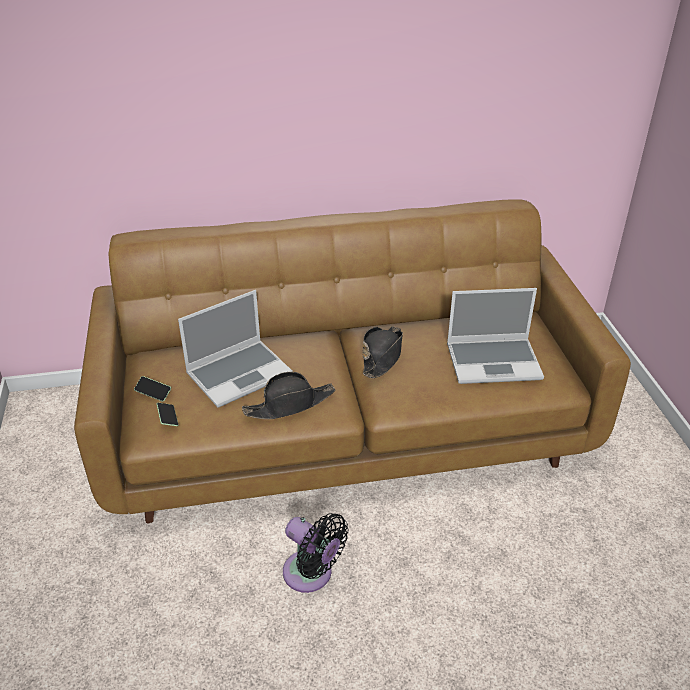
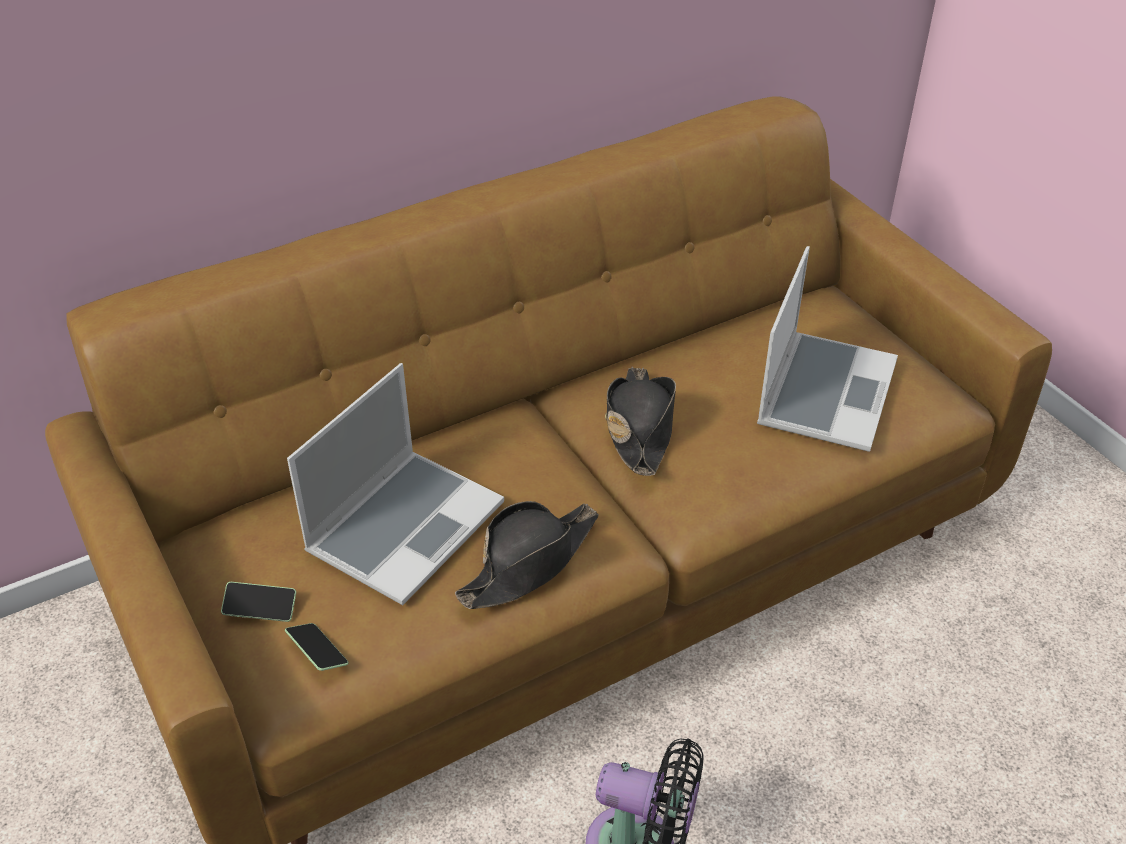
camera: 20 degrees left, 5 degrees up
laptop [447,288,544,384] -> laptop turned 45 degrees counterclockwise [757,246,898,452]

